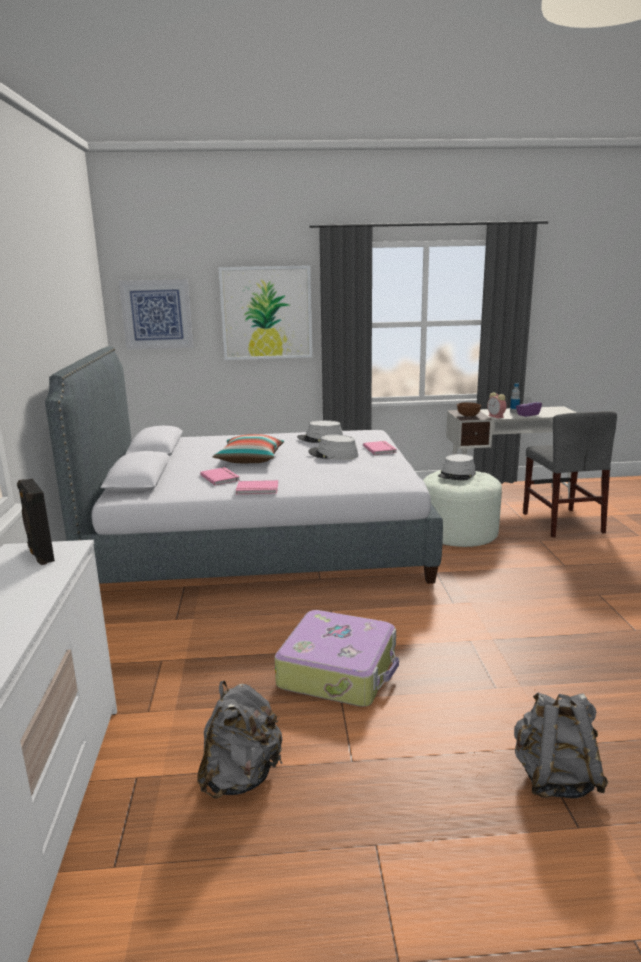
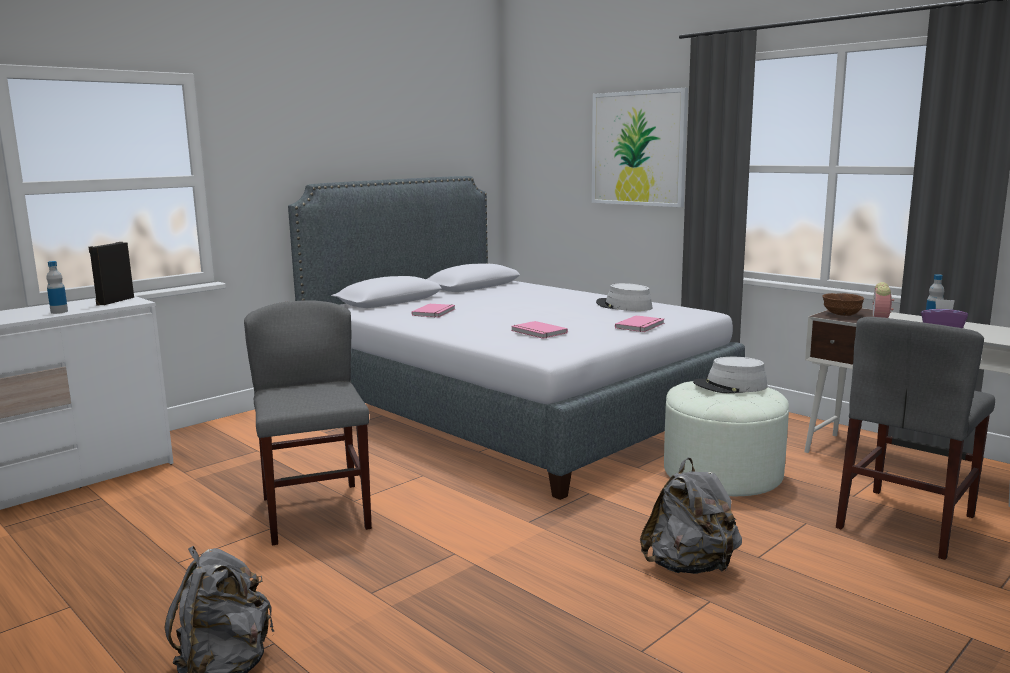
camera: 50 degrees right, 5 degrees down
picture [119,279,193,350] -> none
grey backpack [197,681,283,799] -> grey backpack moved to [640,458,742,574]
pillow [213,434,284,463] -> none
pink book [236,480,278,494] -> pink book moved to [511,321,568,339]
suitcase [274,610,399,707] -> grey chair [244,300,372,546]
grey hat [308,435,358,460] -> none
none -> bottle [46,261,68,314]

